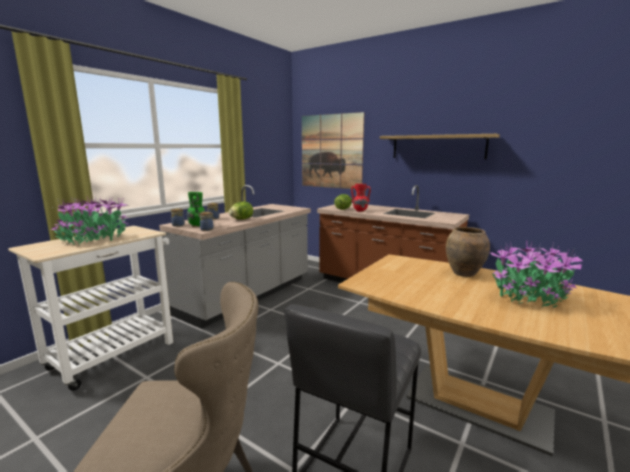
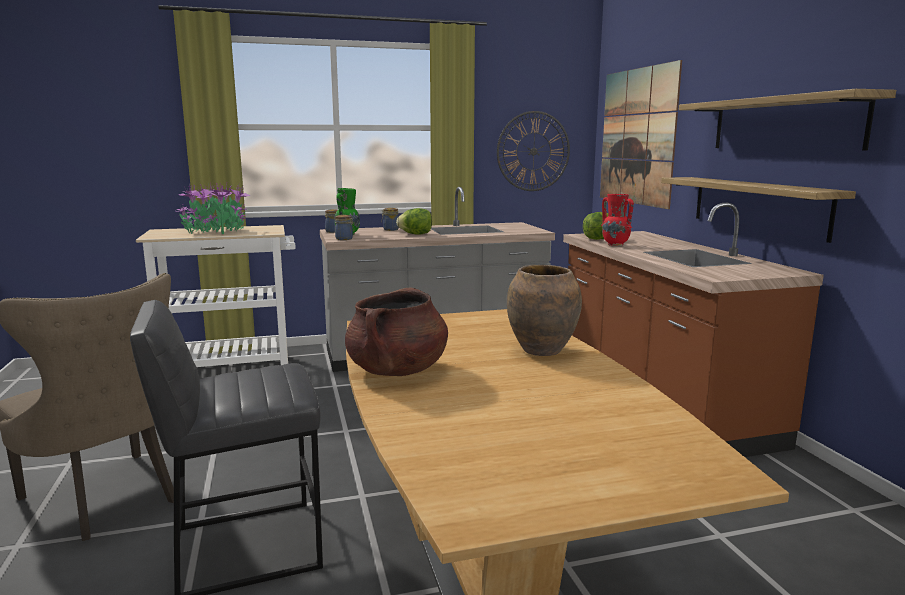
camera: 40 degrees right, 0 degrees up
potted plant [490,242,582,307] -> none
none -> brown cooking pot [345,288,448,376]
none -> wall clock [497,111,570,191]
none -> shelf [661,177,856,243]

